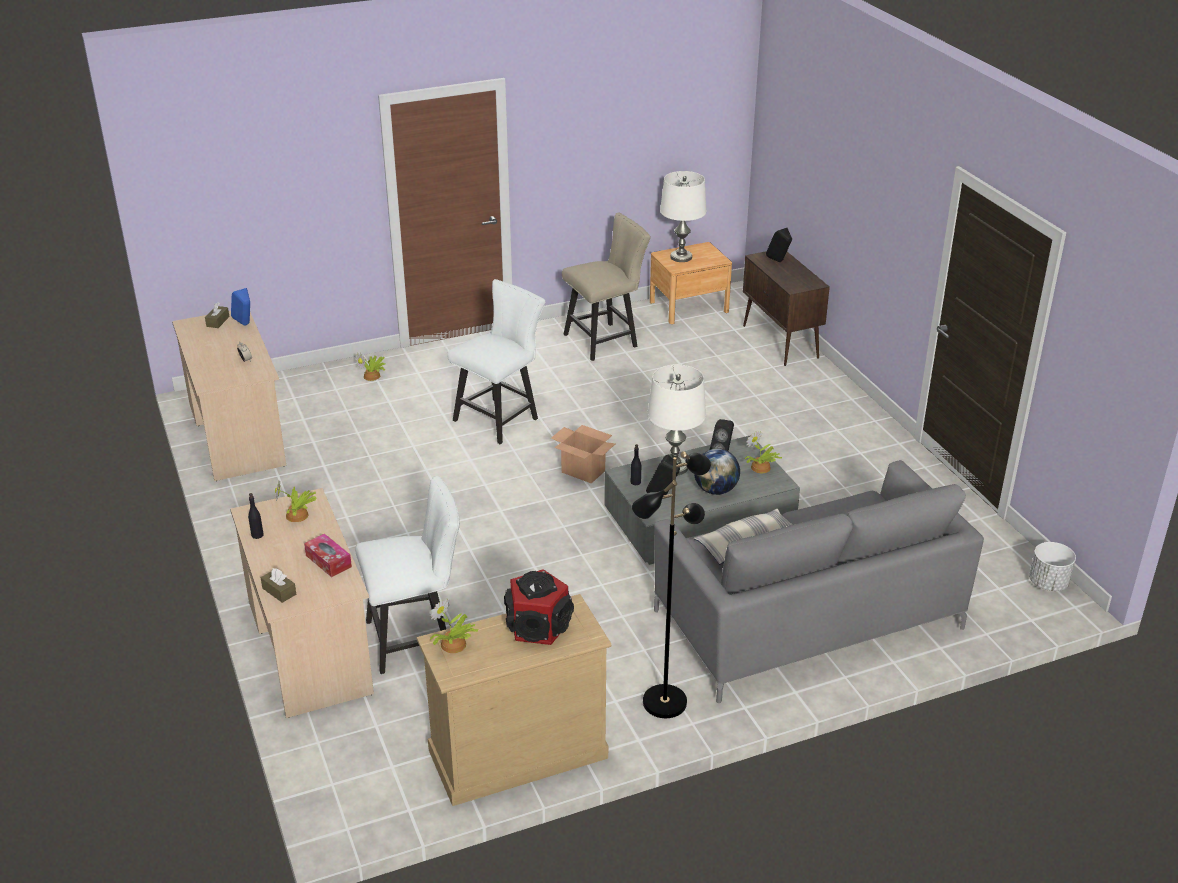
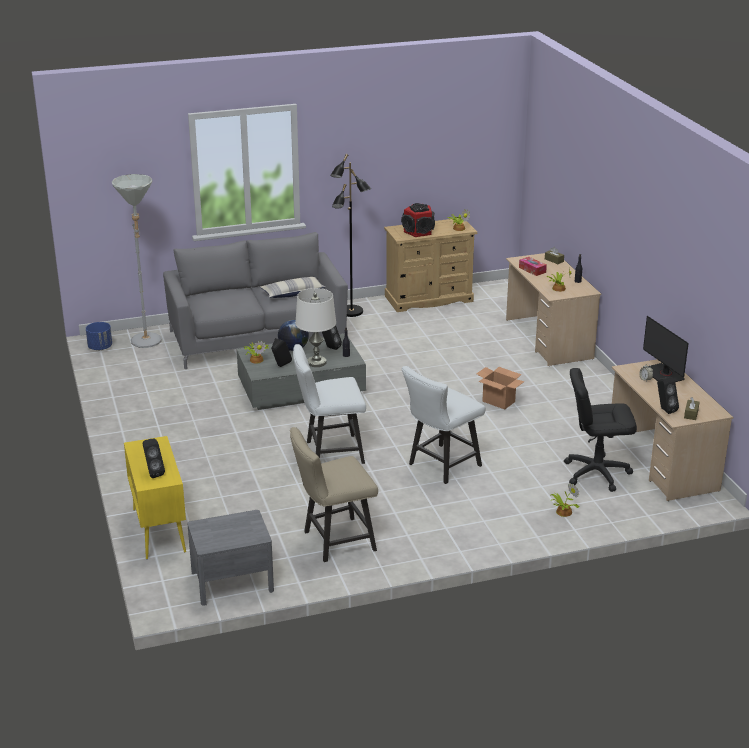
camera: 175 degrees left, 5 degrees down
blue speaker [231,288,250,326] -> black speaker [657,377,679,414]
white chair [355,476,460,674] -> white chair moved to [293,344,366,464]
cardboard box [551,425,615,483] -> cardboard box moved to [476,367,524,410]
brown nightstand [650,242,732,324] -> grey nightstand [187,510,274,606]
white table lamp [660,171,707,262] -> none
brown cabinet [743,252,830,366] -> yellow cabinet [124,436,186,559]
white planter [1029,542,1076,591] -> blue planter [86,322,112,350]
none -> grey floor lamp [112,174,162,348]
none -> black office chair [564,368,637,492]
none -> monitor [643,316,689,382]

